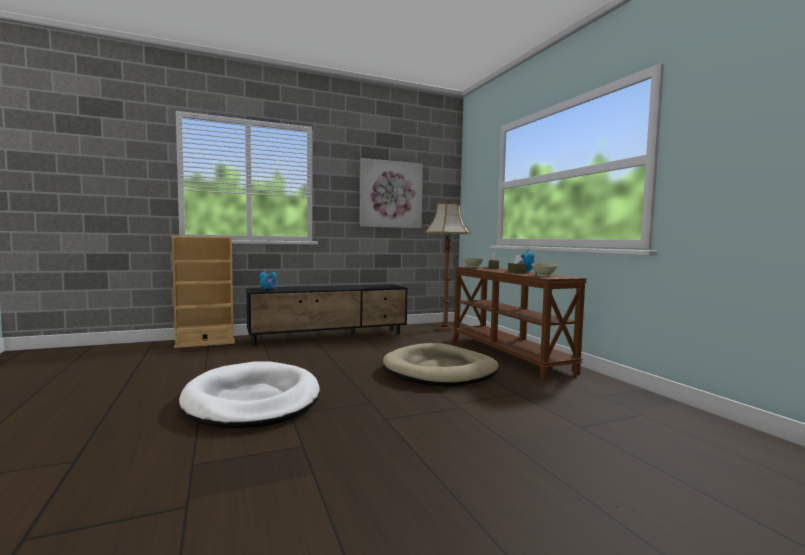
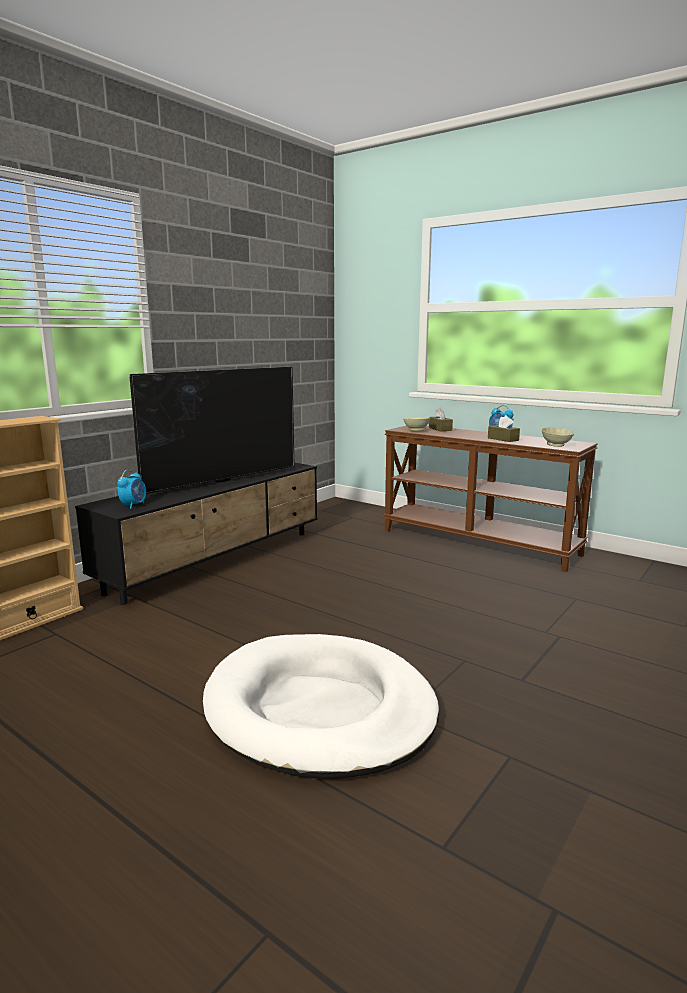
camera: 30 degrees left, 10 degrees up
picture [360,158,423,228] -> none
beige dog bed [383,343,499,386] -> none
floor lamp [424,199,471,331] -> none
none -> television [130,367,295,494]

